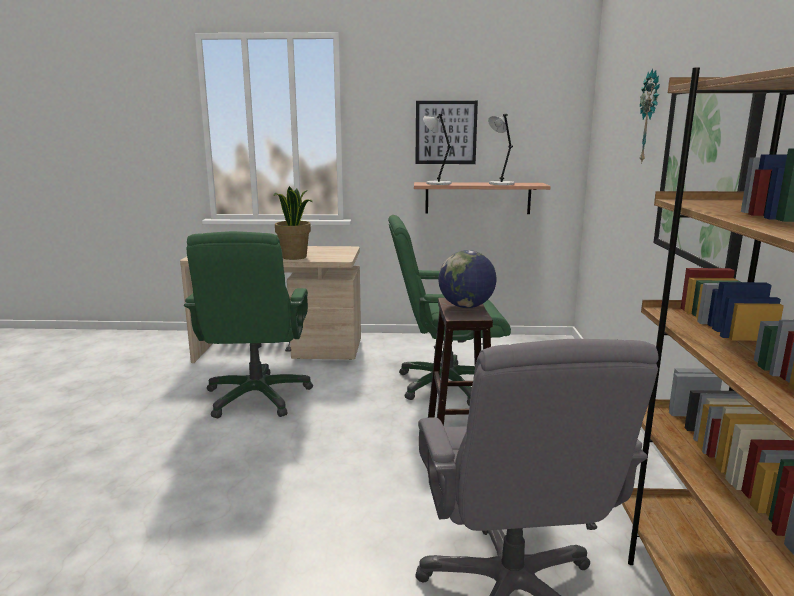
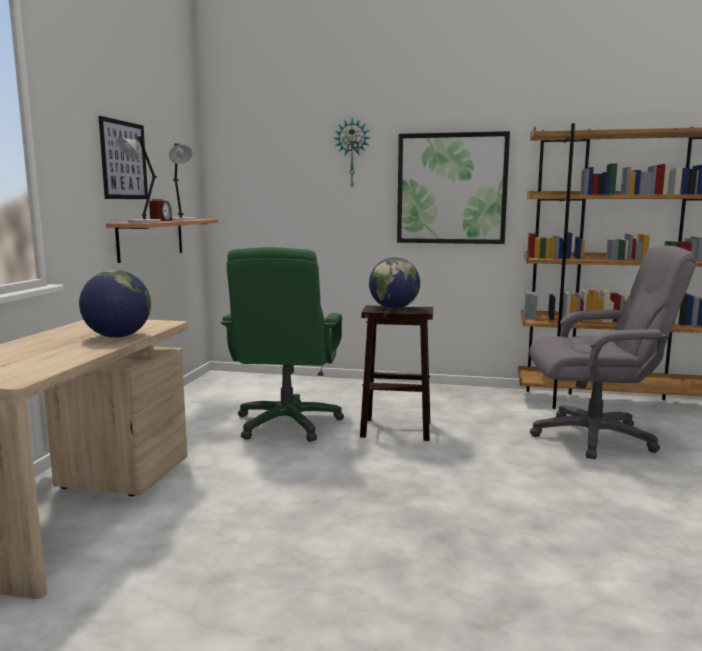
camera: 80 degrees left, 5 degrees down
green office chair [184,231,313,418] -> none
potted plant [273,186,313,260] -> globe [79,270,151,338]
none -> alarm clock [149,199,172,221]

